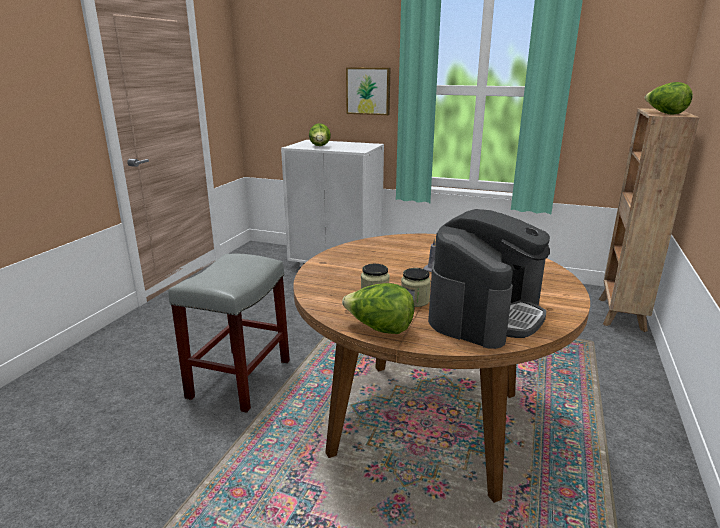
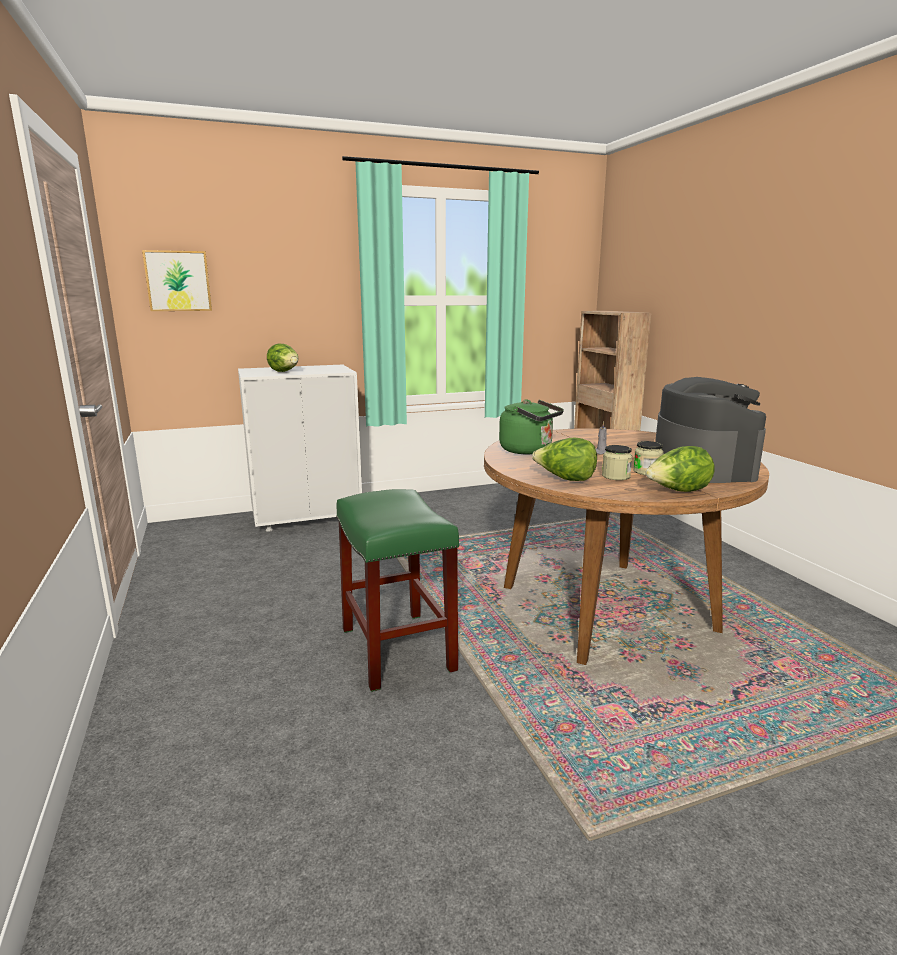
camera: 40 degrees left, 5 degrees down
grey stool [168,254,290,413] -> green stool [336,489,459,692]
picture [346,67,390,115] -> picture moved to [142,250,212,311]
lettuce [645,82,693,114] -> lettuce moved to [532,437,597,481]
none -> green kettle [499,399,564,454]

